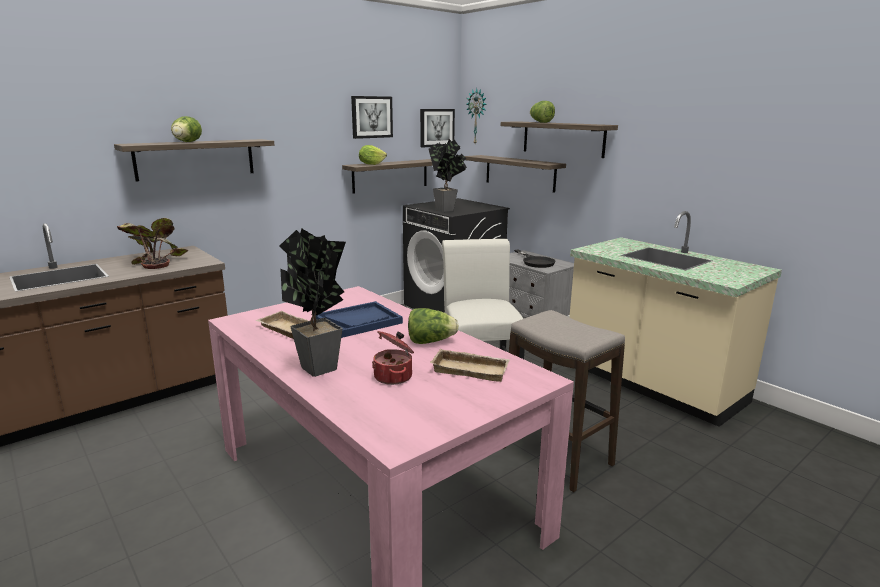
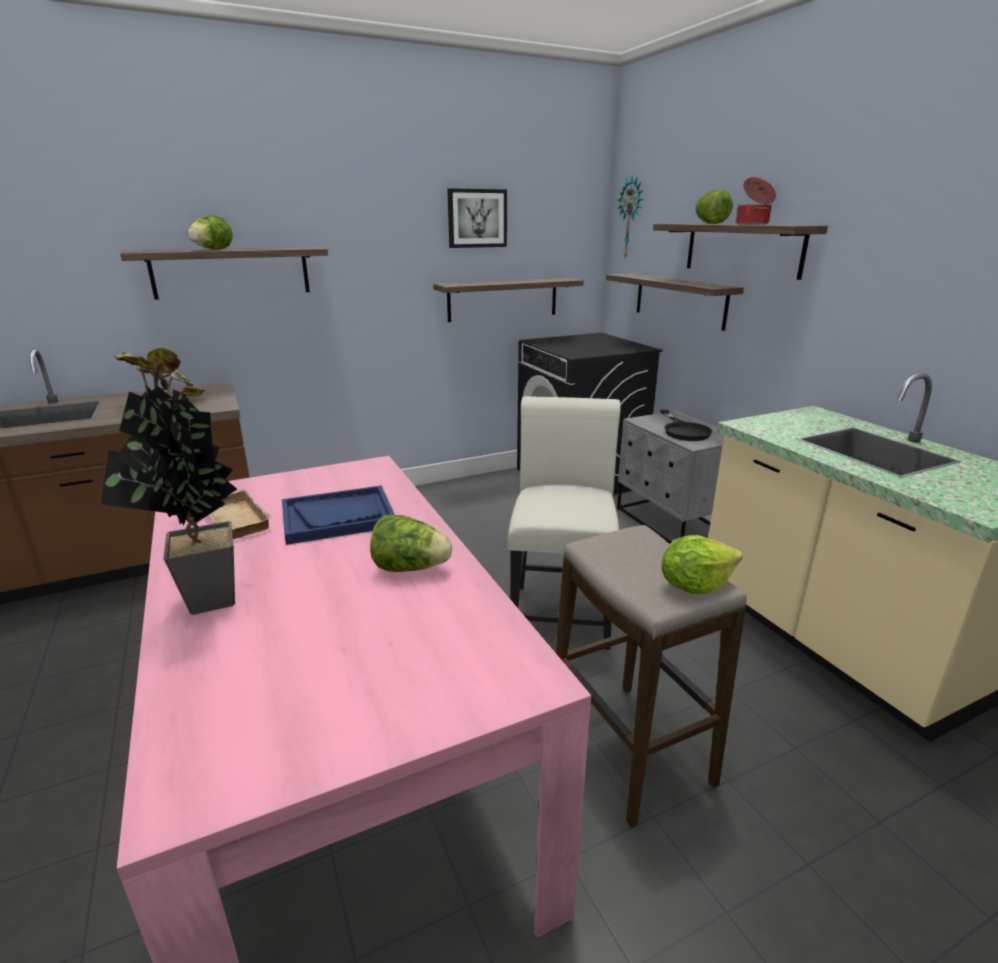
camera: 15 degrees right, 5 degrees up
lettuce [359,145,387,165] -> lettuce moved to [662,535,742,595]
cooking pot [372,331,414,385] -> cooking pot moved to [736,177,776,225]
picture [420,109,455,147] -> none
potted plant [428,139,467,212] -> none
beige tray [430,349,510,382] -> none

